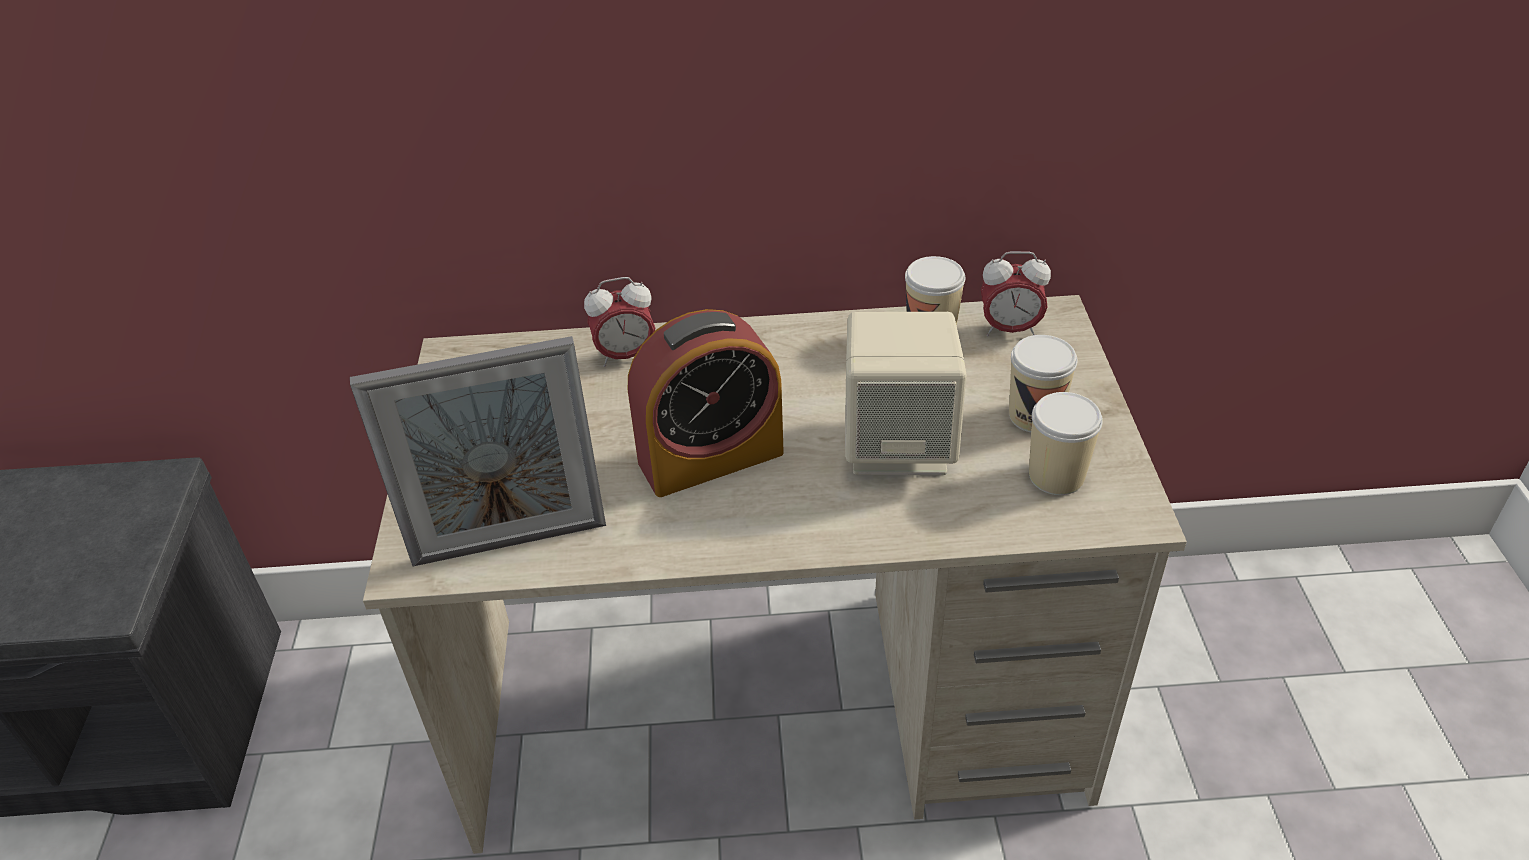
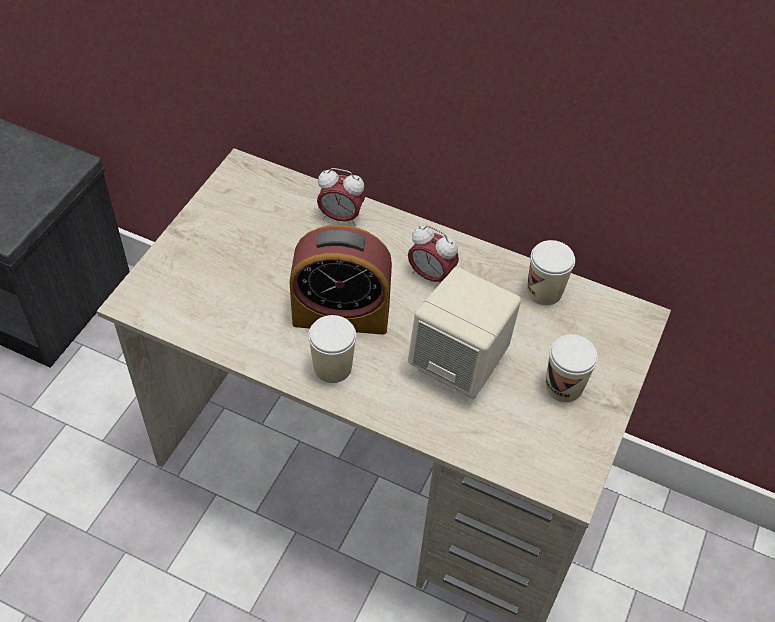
camera: 25 degrees right, 10 degrees up
picture frame [350,336,606,566] -> none
alarm clock [981,252,1051,336] -> alarm clock moved to [408,225,459,283]
cup [1029,392,1103,495] -> cup moved to [308,315,356,383]

